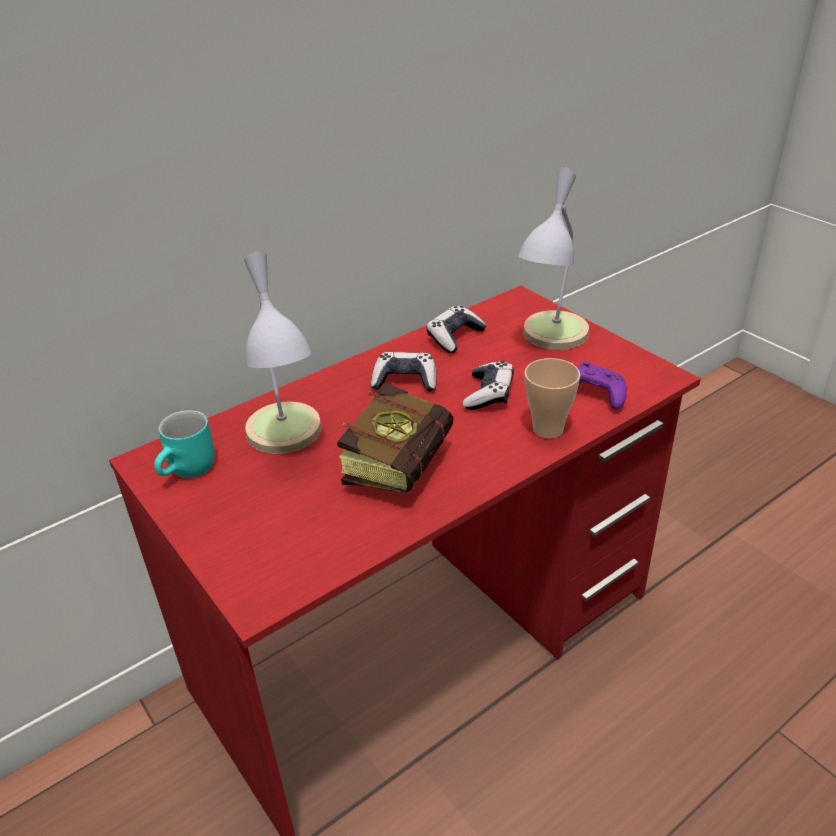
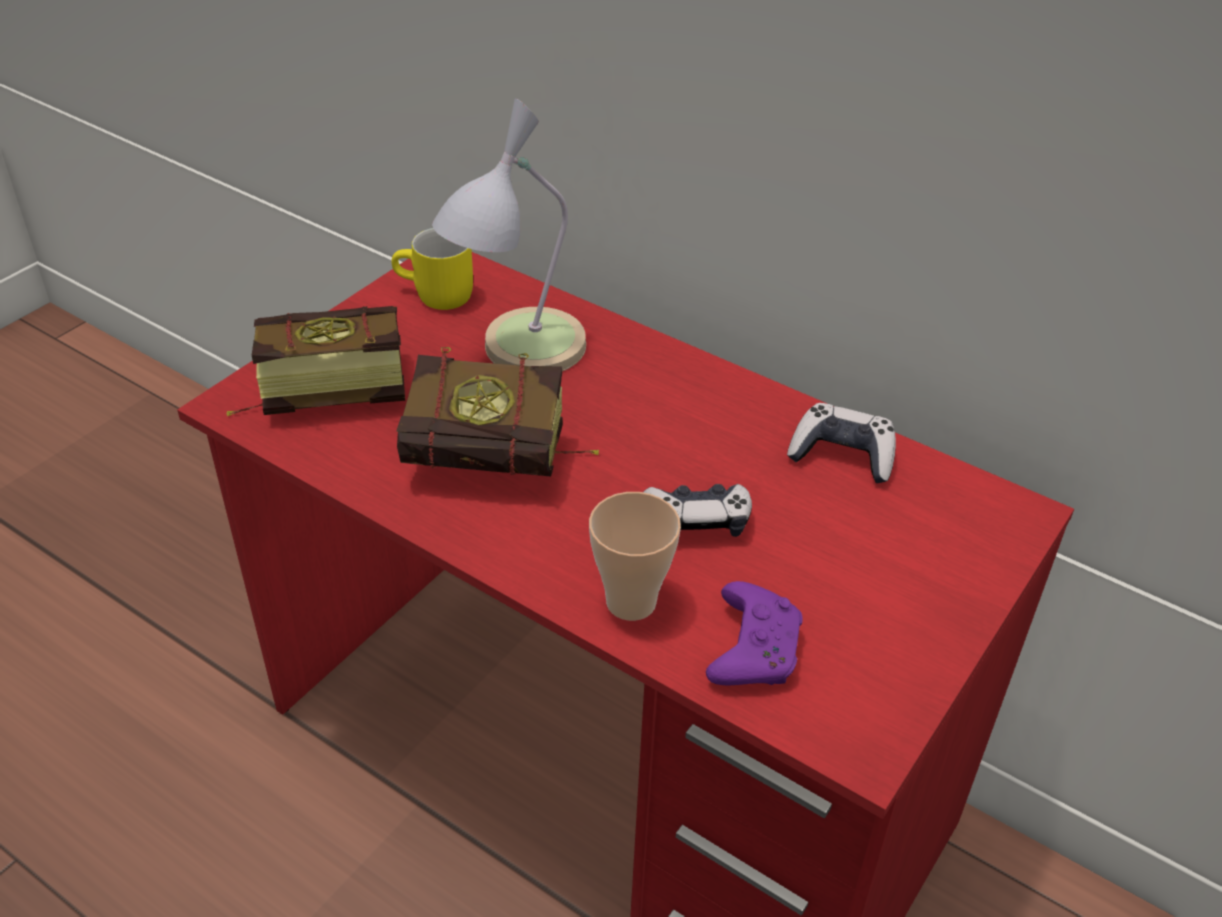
camera: 70 degrees right, 5 degrees up
turquoise mug [154,410,215,478] -> yellow mug [392,228,473,310]
game controller [371,352,437,392] -> none
table lamp [518,167,589,350] -> none
none -> book [226,306,405,416]

